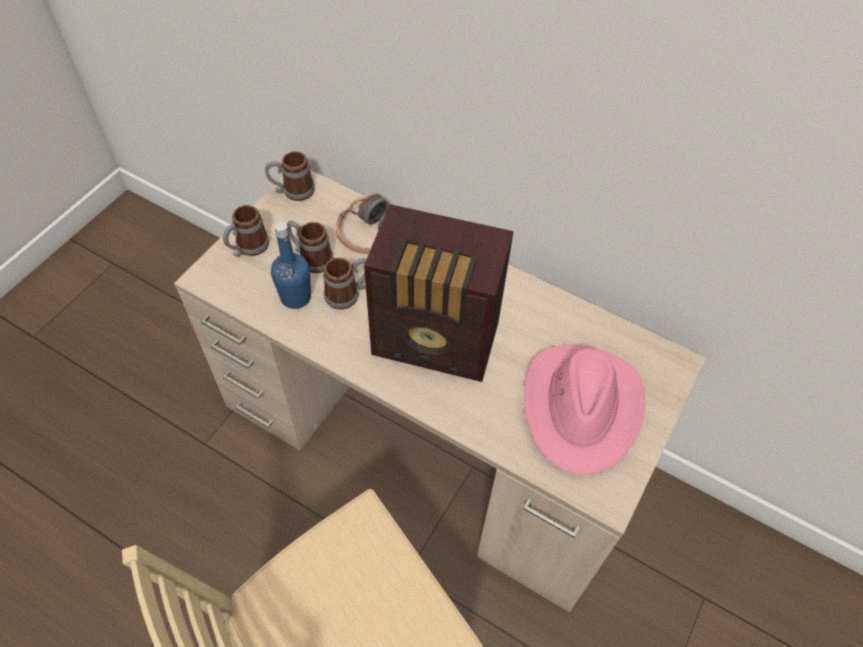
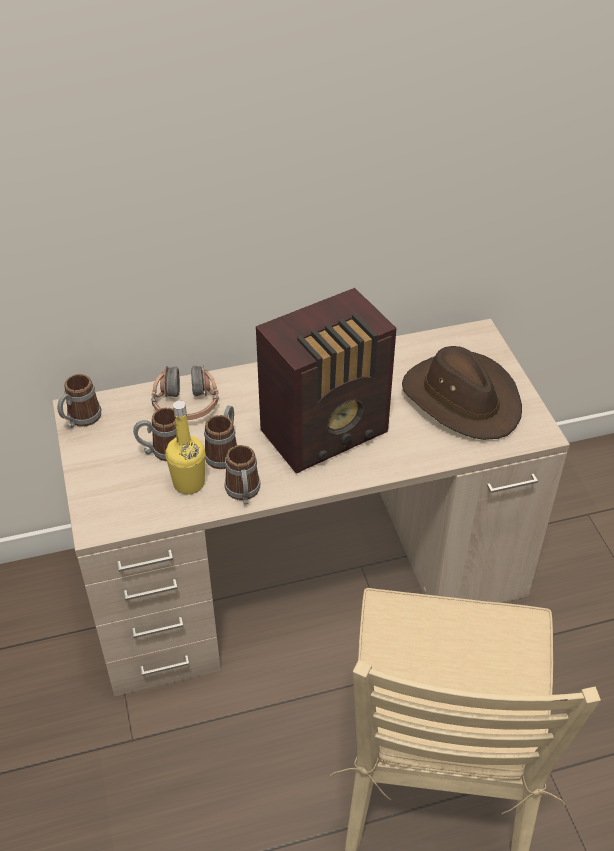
camera: 45 degrees left, 10 degrees down
mug [223,205,269,257] -> mug moved to [224,445,261,504]
blue bottle [271,222,311,309] -> yellow bottle [165,401,205,494]
pink hat [524,345,645,475] -> brown hat [402,346,522,440]

